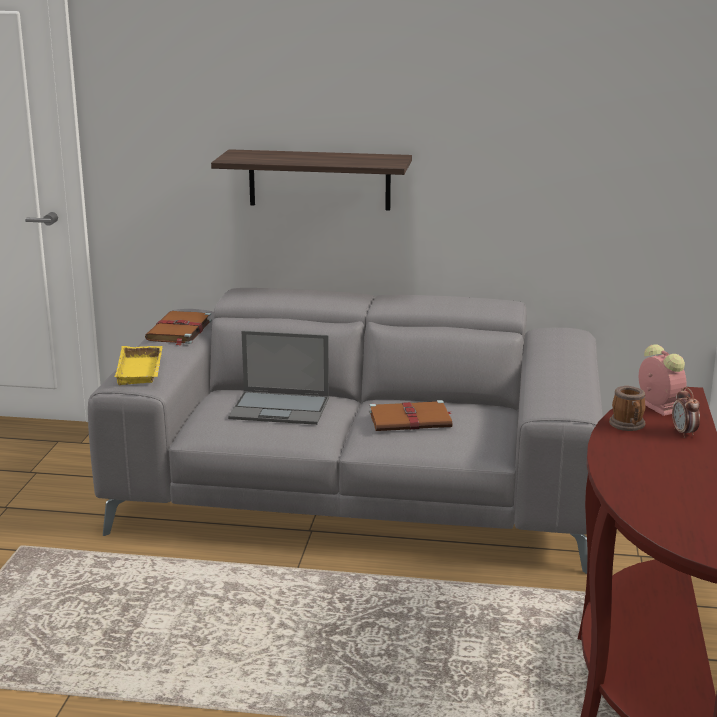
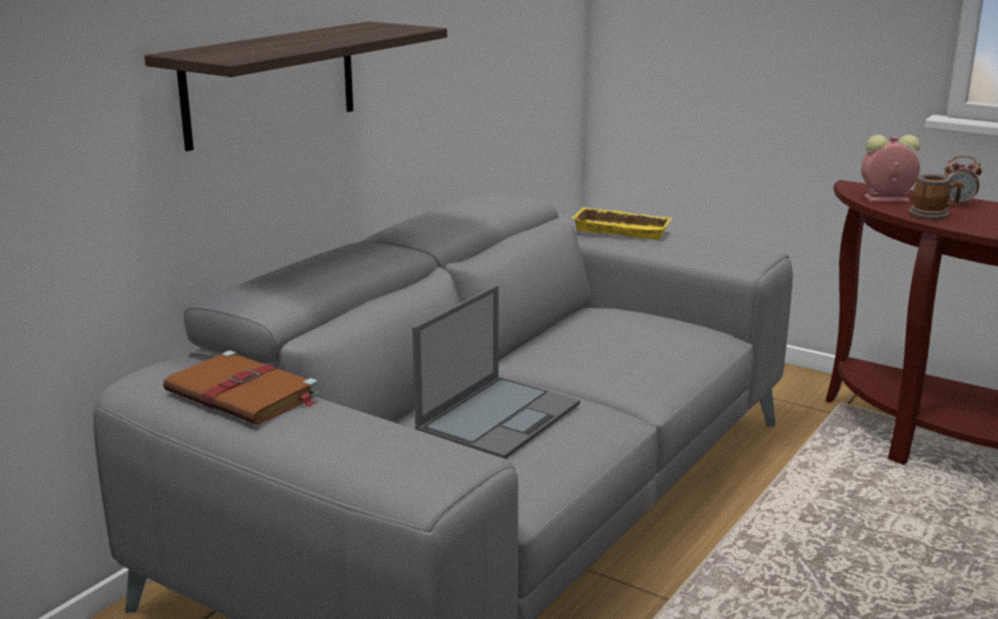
camera: 65 degrees left, 0 degrees up
yellow tray [114,346,162,385] -> yellow tray moved to [571,207,672,240]
brown book [369,400,452,431] -> none

